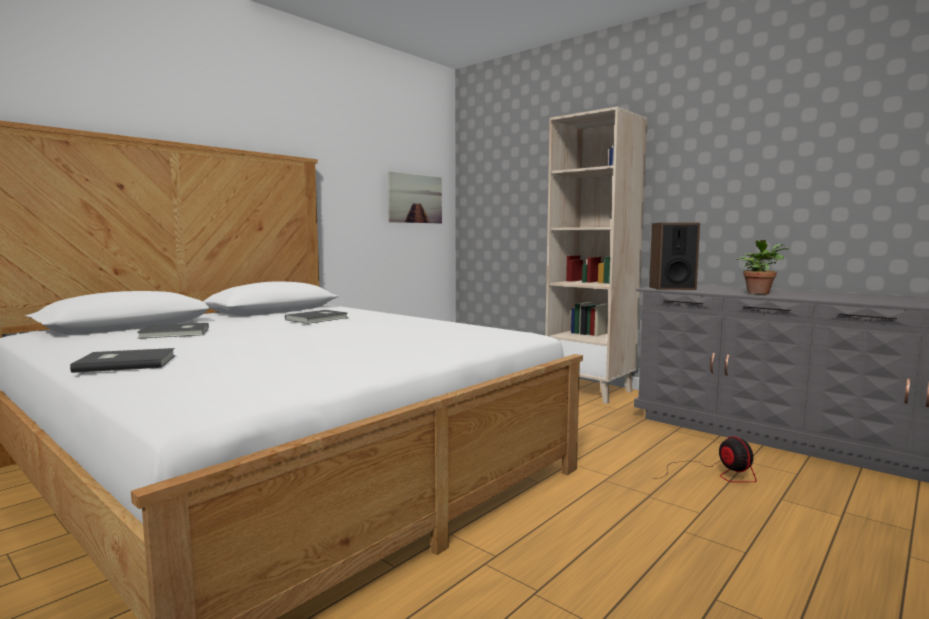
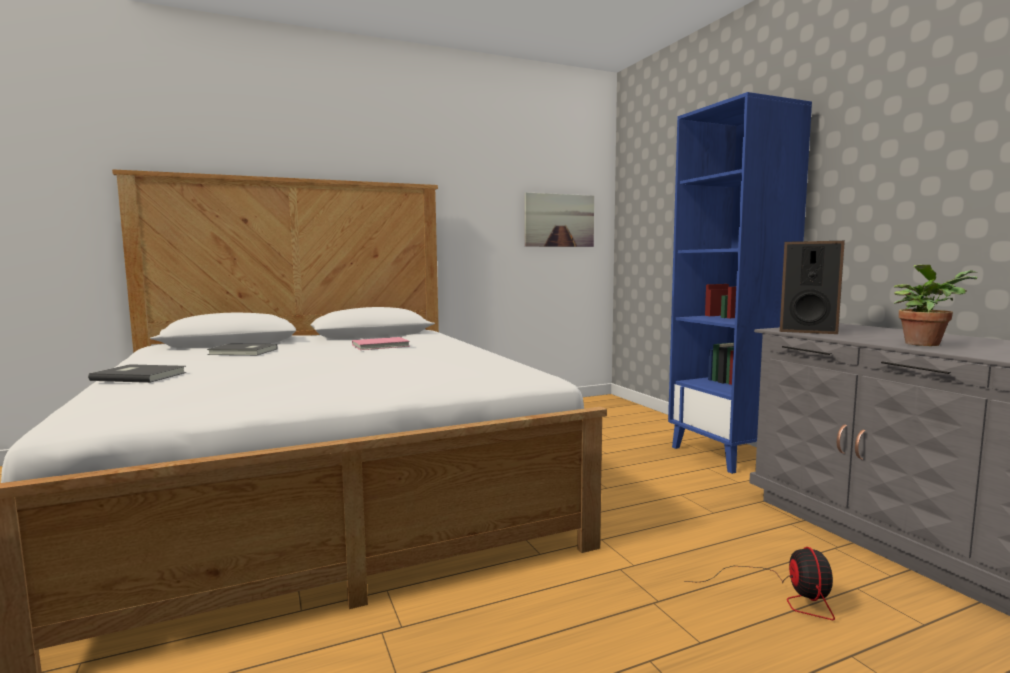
camera: 25 degrees right, 0 degrees up
grey book [285,310,348,324] -> pink book [352,337,410,350]
beige bookcase [545,106,647,404] -> blue bookcase [668,92,812,474]

